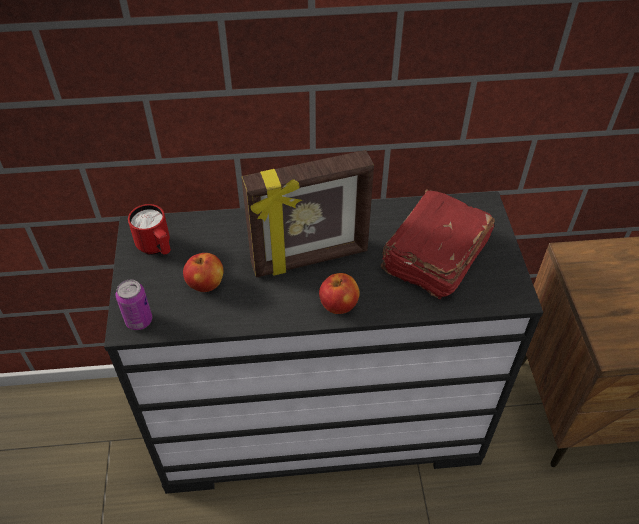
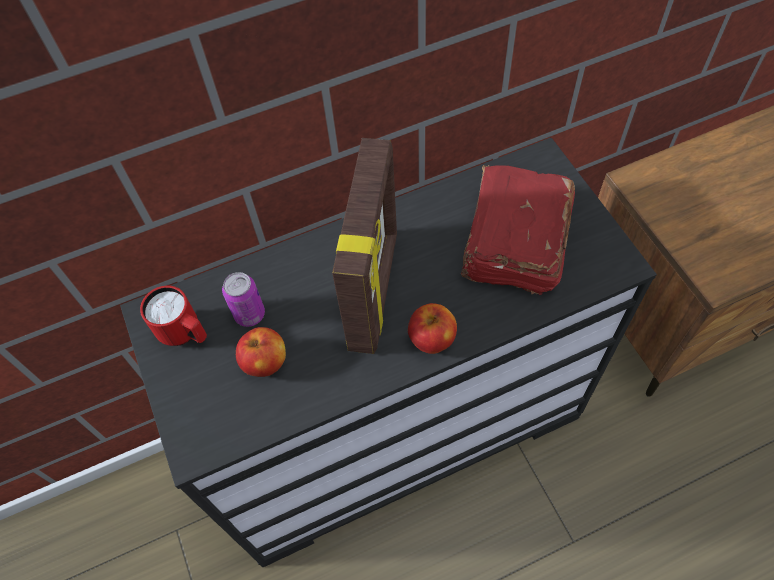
camera: 15 degrees left, 10 degrees up
can [116,280,152,330] -> can moved to [222,272,265,327]
picture frame [241,150,374,277] -> picture frame turned 45 degrees counterclockwise [332,138,397,354]

